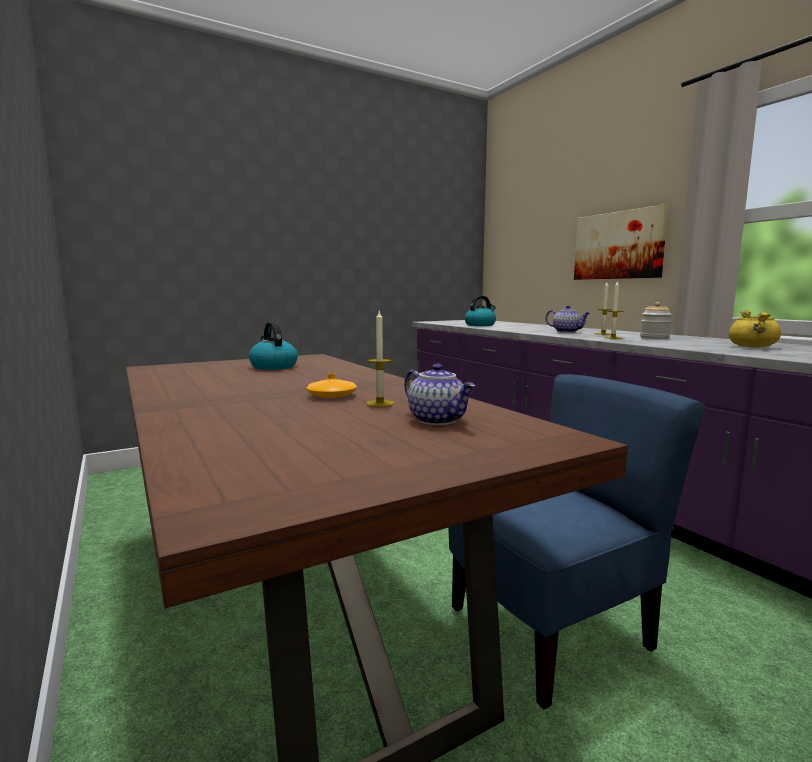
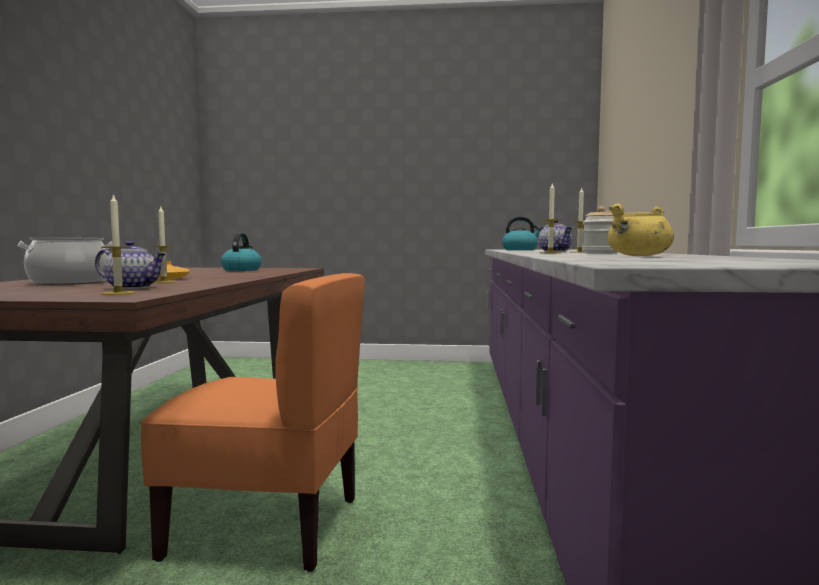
camera: 35 degrees right, 5 degrees down
teapot [405,364,475,425] -> teapot turned 75 degrees counterclockwise [95,241,167,289]
blue chair [448,374,705,710] -> orange chair [140,273,365,572]
picture [574,204,668,280] -> none
none -> cooking pot [17,237,112,285]
none -> candle [101,193,136,295]

